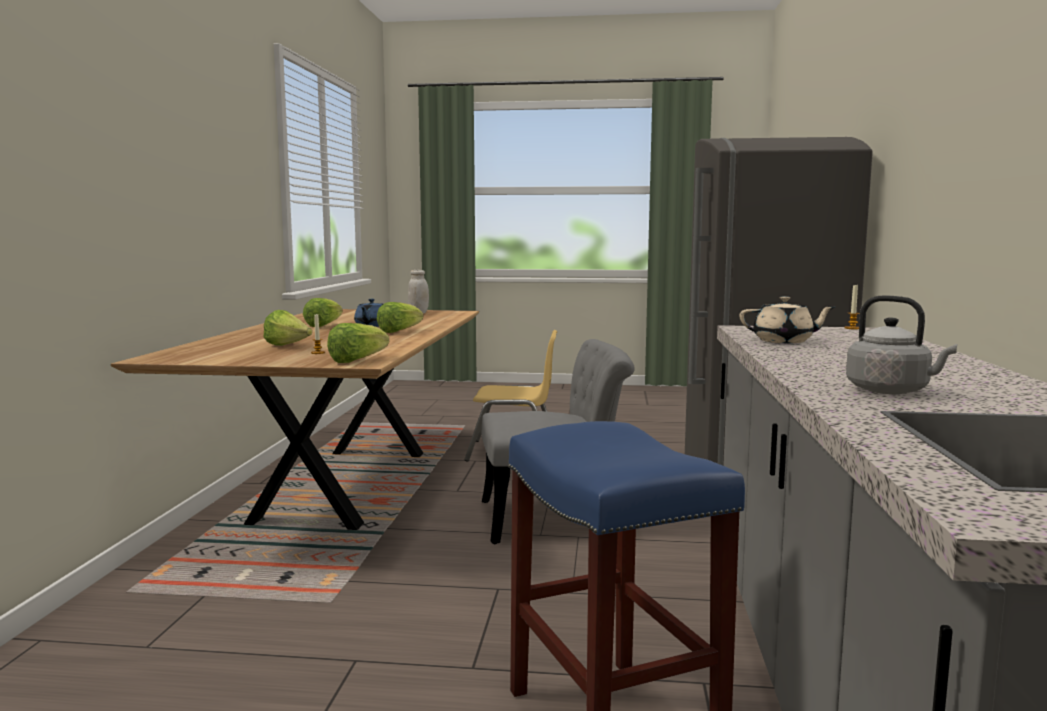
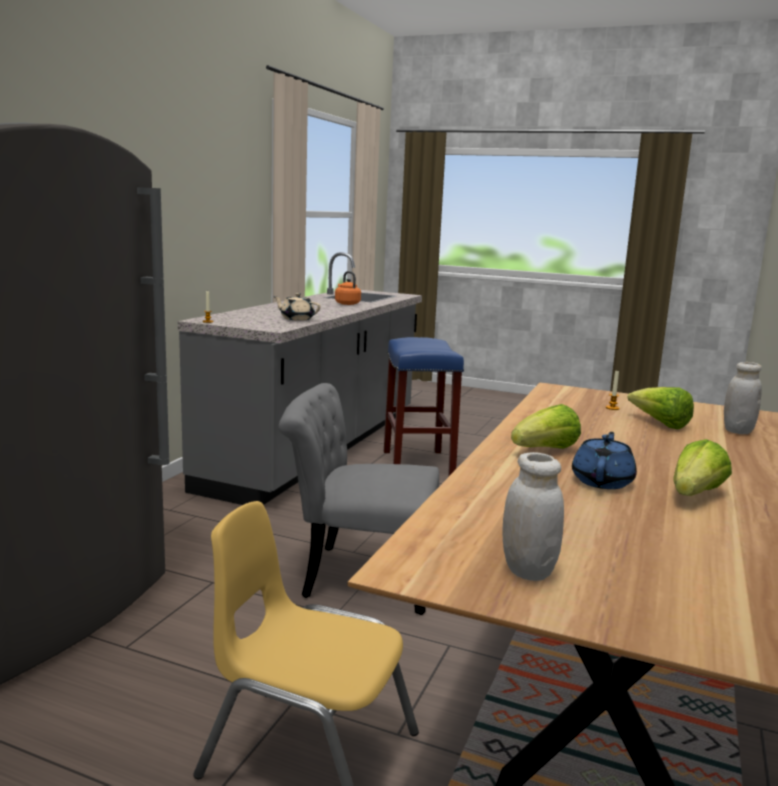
camera: 165 degrees left, 5 degrees up
lettuce [327,323,389,363] -> none
grey kettle [846,295,957,394] -> orange kettle [335,271,361,305]
none -> white jar [724,362,762,434]

